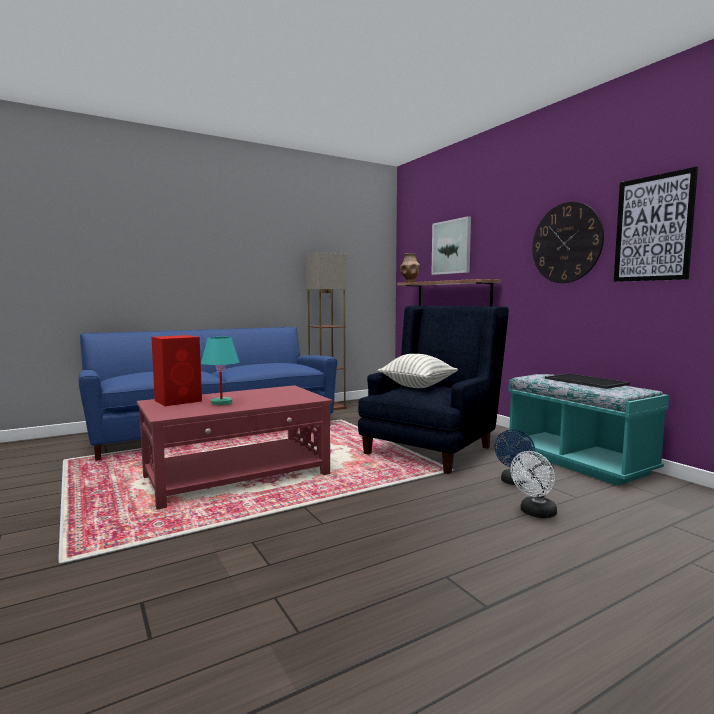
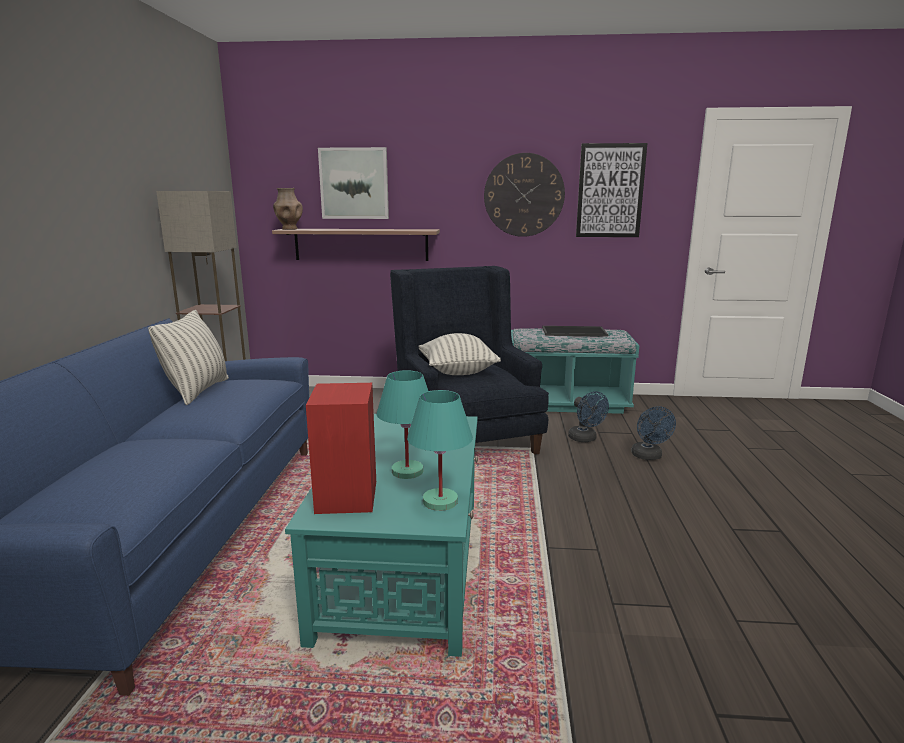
camera: 55 degrees left, 10 degrees up
red coffee table [137,385,332,510] -> turquoise coffee table [285,414,478,657]
white fan [511,451,557,518] -> blue fan [631,406,676,460]
none -> pillow [148,310,229,405]
none -> turquoise table lamp [407,390,473,511]

